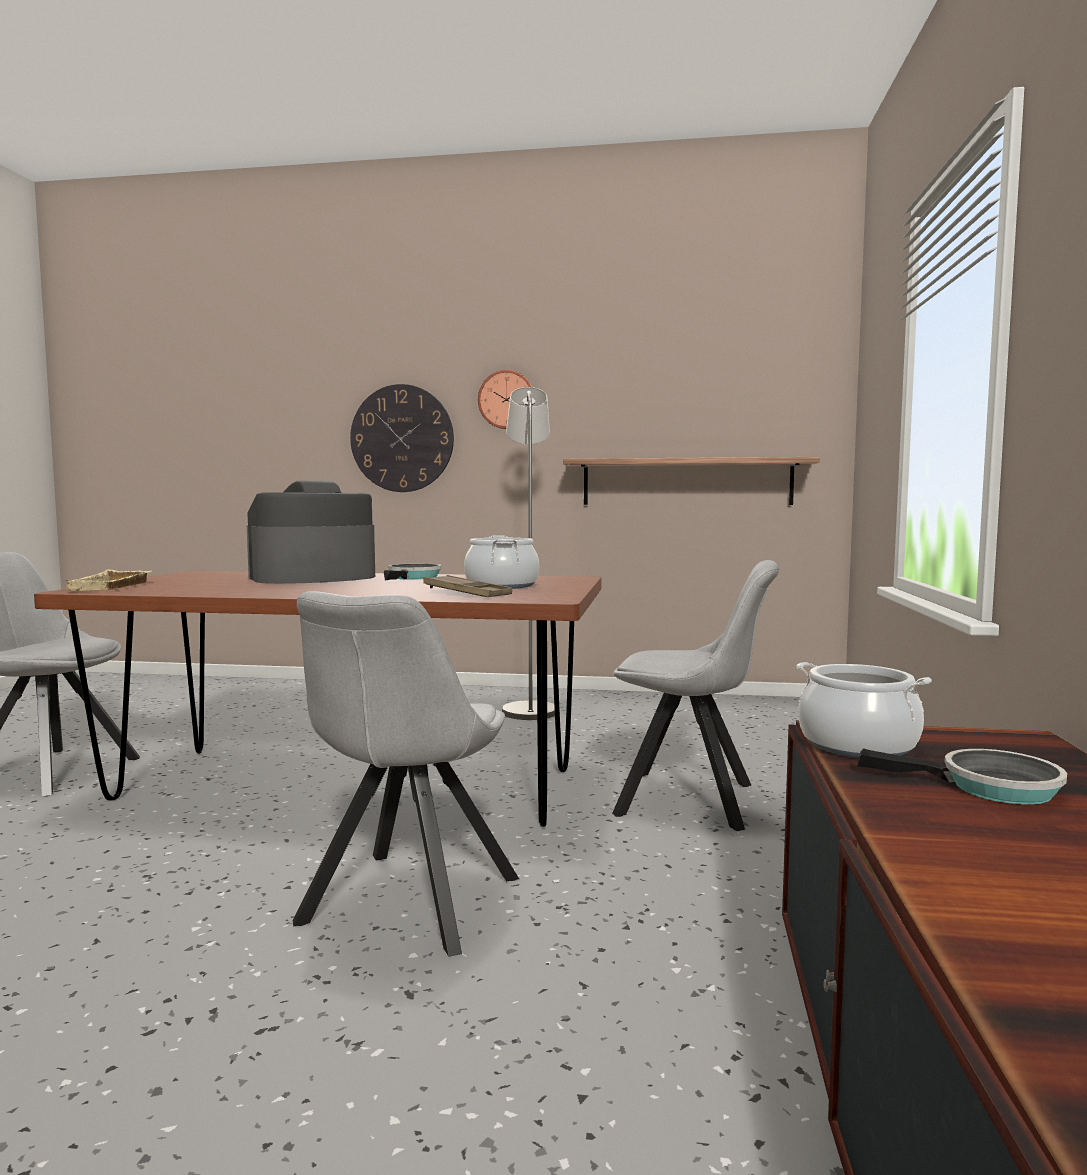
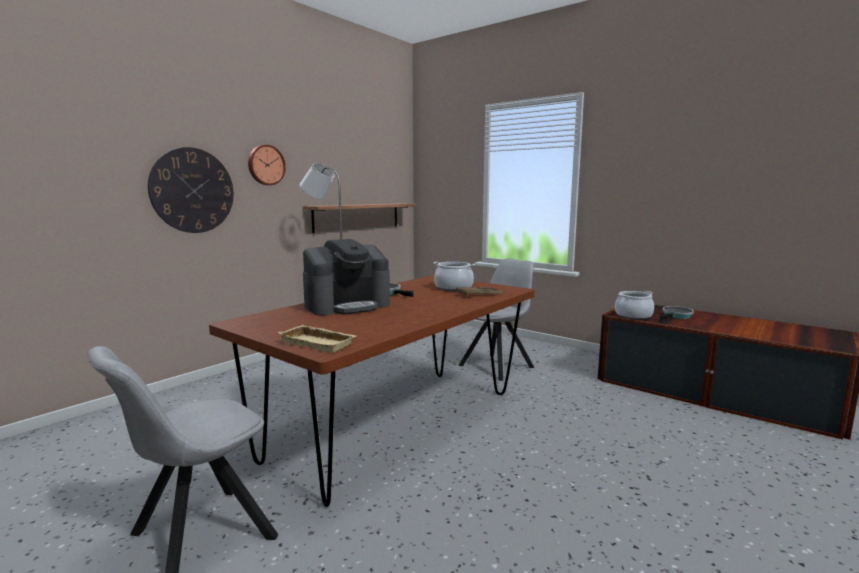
camera: 60 degrees left, 5 degrees up
coffee machine [247,480,375,584] -> coffee machine turned 120 degrees counterclockwise [303,239,390,315]
grey chair [293,591,519,957] -> none

